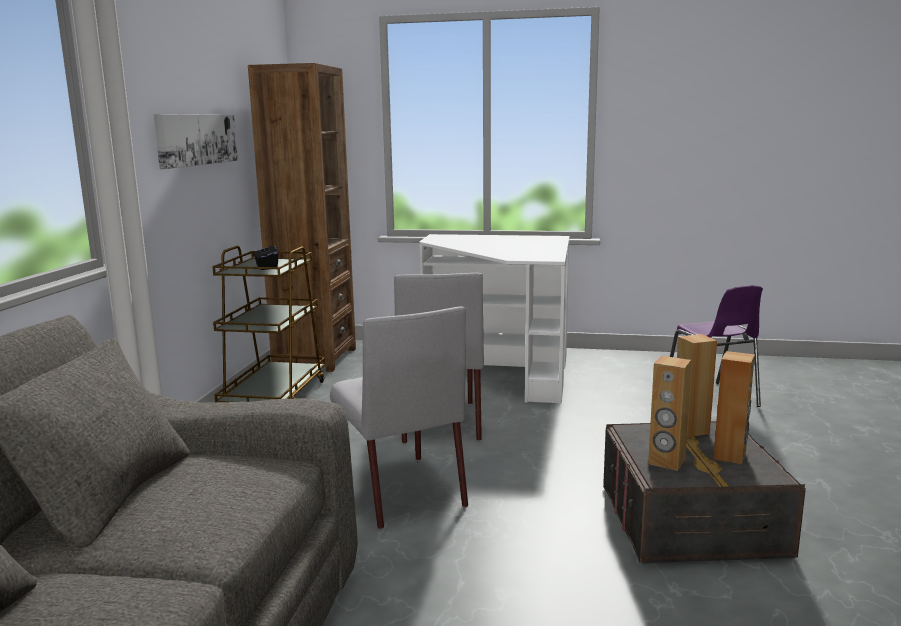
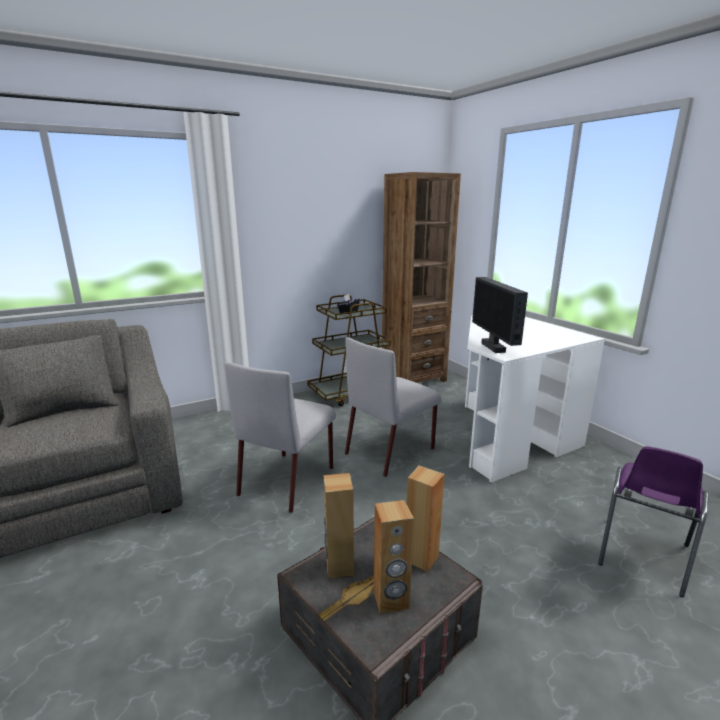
camera: 50 degrees right, 5 degrees up
picture [153,114,238,169] -> none
none -> monitor [472,277,528,353]

